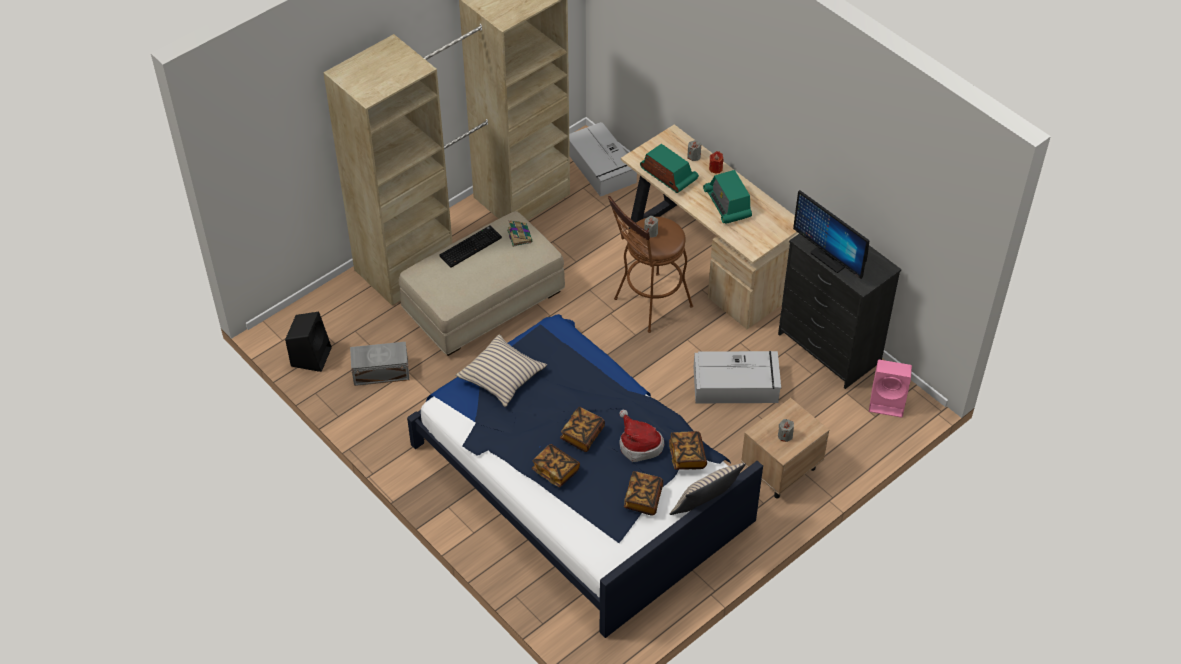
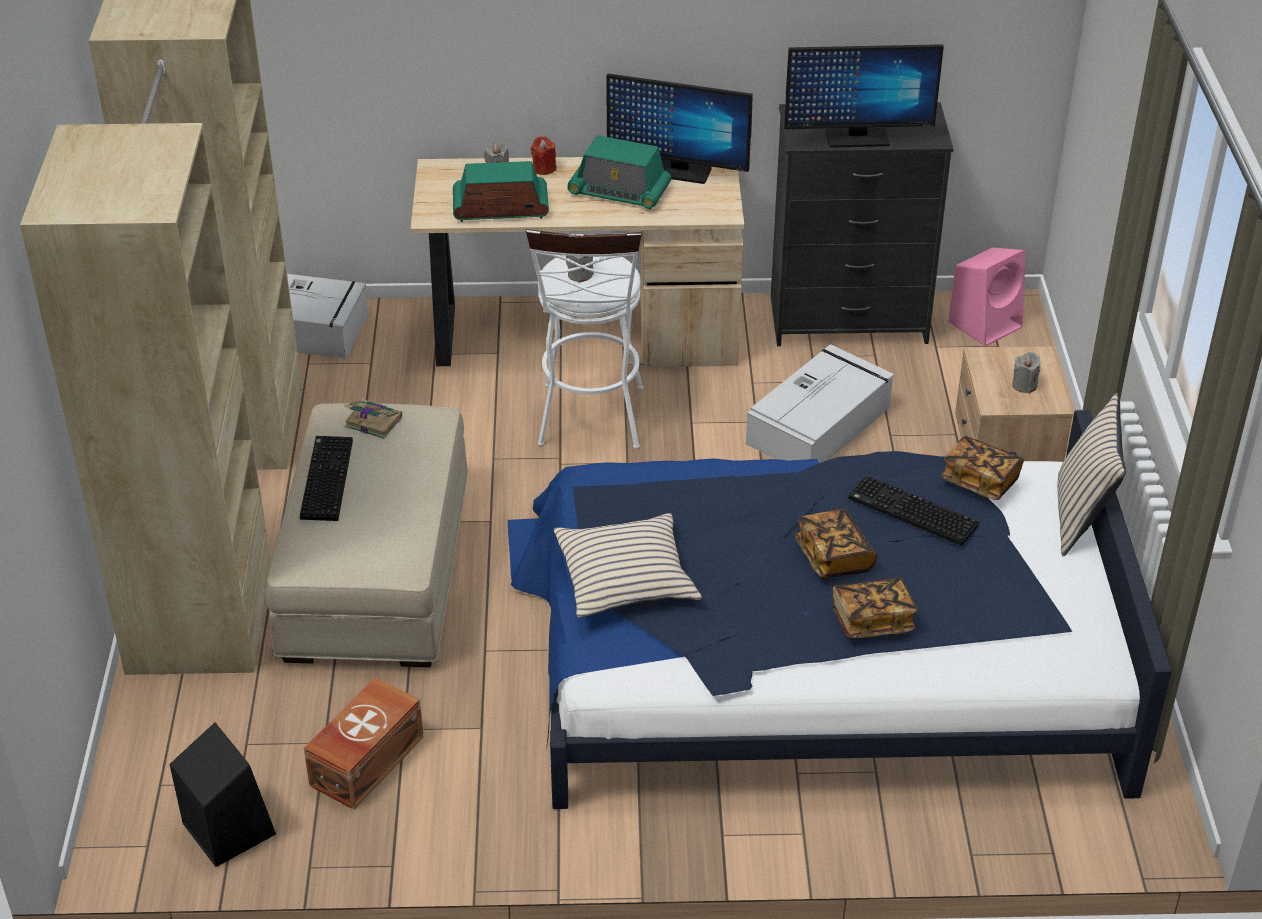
camera: 50 degrees left, 10 degrees down
grey storage box [350,342,409,386] -> brown storage box [304,677,423,810]
brown stool [608,196,693,333] -> white stool [526,229,643,449]
hat [619,409,664,462] -> keyboard [848,476,979,546]
book [624,471,663,516] -> none
none -> monitor [606,73,753,184]

